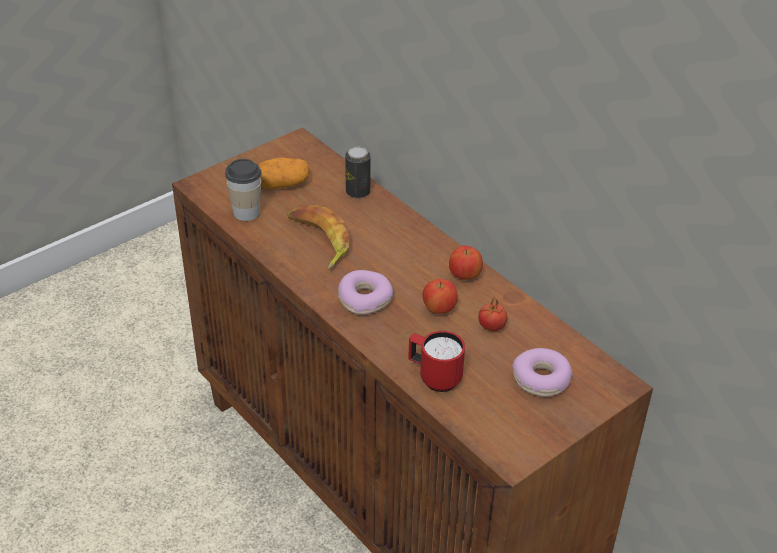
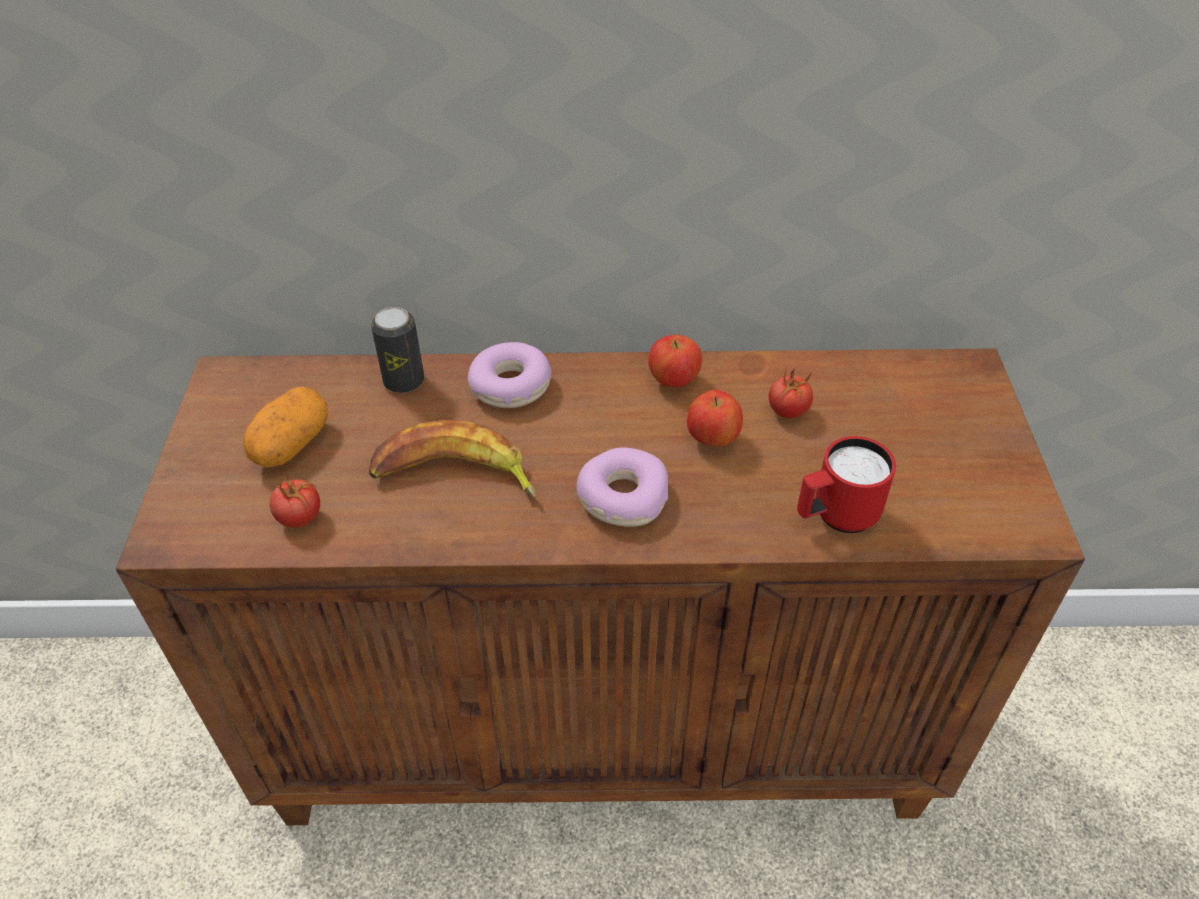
camera: 50 degrees left, 5 degrees up
cup [225,159,262,221] -> tomato [270,469,320,528]
donut [512,348,573,397] -> donut moved to [468,342,552,408]

